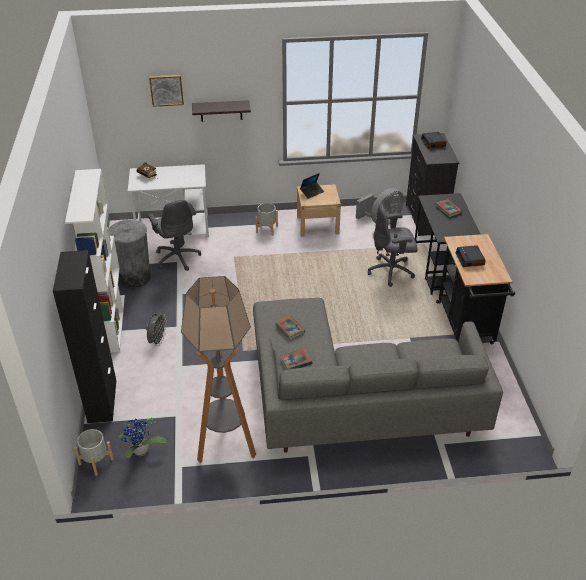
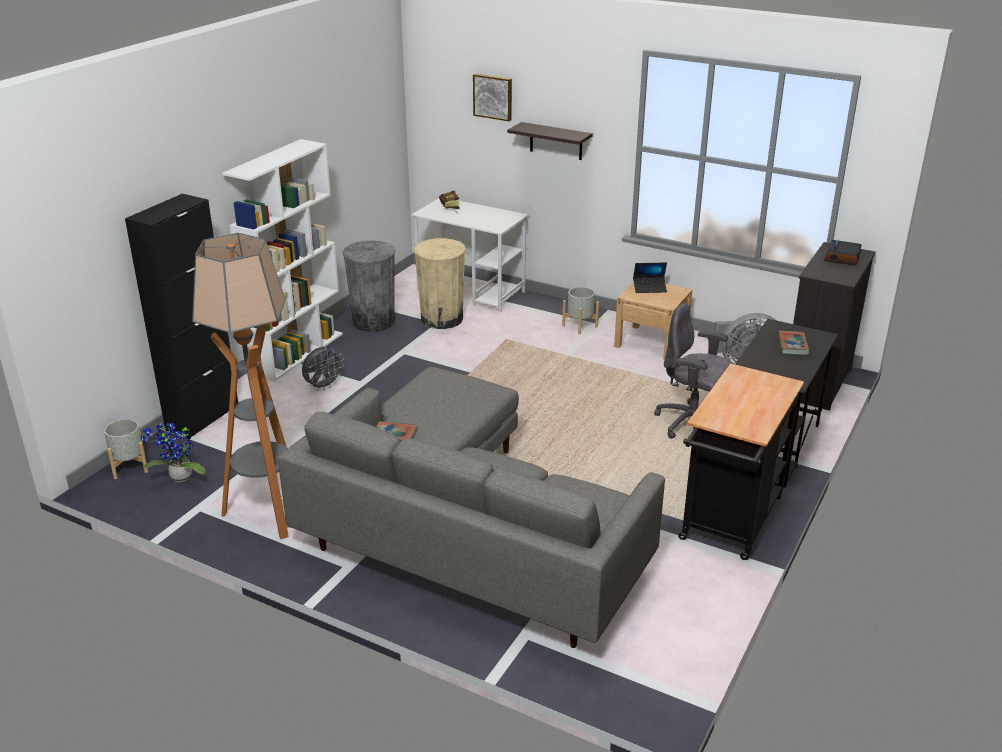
camera: 35 degrees right, 10 degrees down
grey office chair [148,200,201,271] -> beige trash can [414,238,466,329]
book [275,316,305,340] -> none
alarm clock [455,245,486,267] -> none

